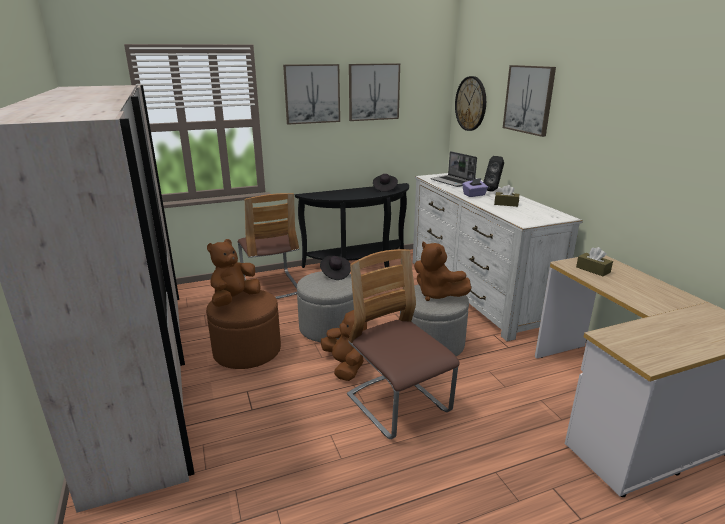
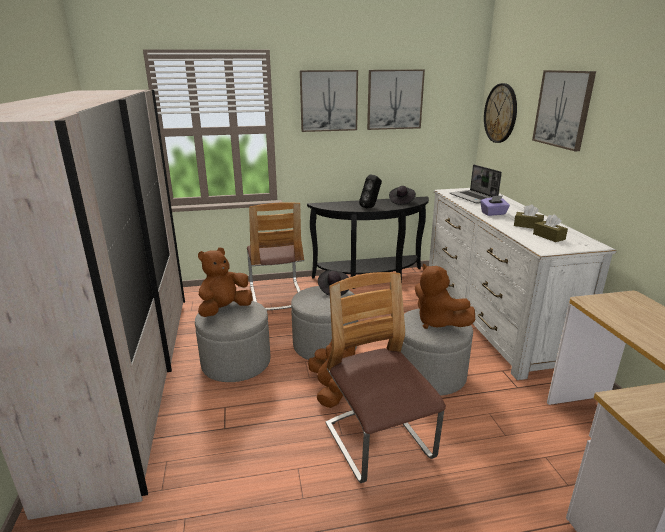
camera: 10 degrees right, 0 degrees up
brown ottoman [206,290,281,369] -> grey ottoman [195,301,271,382]
black speaker [483,156,504,192] -> black speaker moved to [359,174,382,208]
brown tissue box [576,247,613,276] -> brown tissue box moved to [533,214,568,242]

